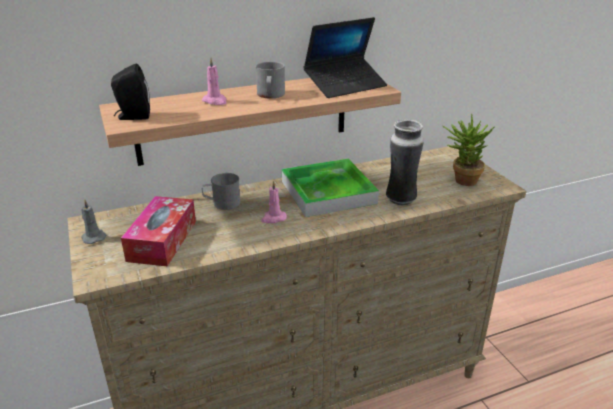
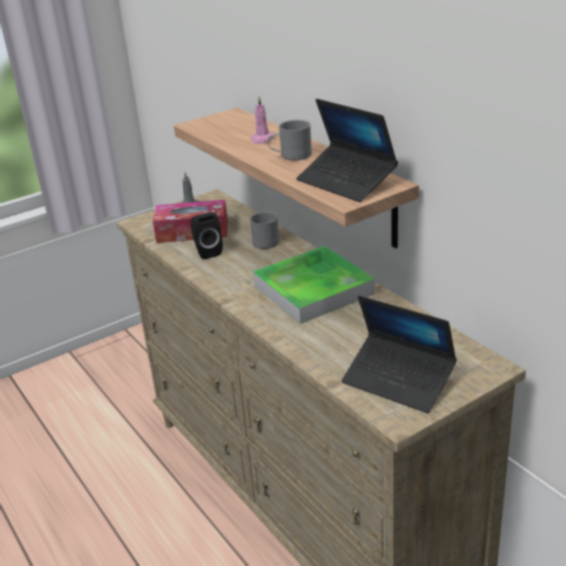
camera: 80 degrees right, 0 degrees up
black speaker [111,63,150,120] -> black speaker moved to [191,213,223,259]
pink candle [261,181,287,223] -> none
vase [386,119,424,206] -> none
potted plant [443,114,494,186] -> laptop [342,295,457,413]

